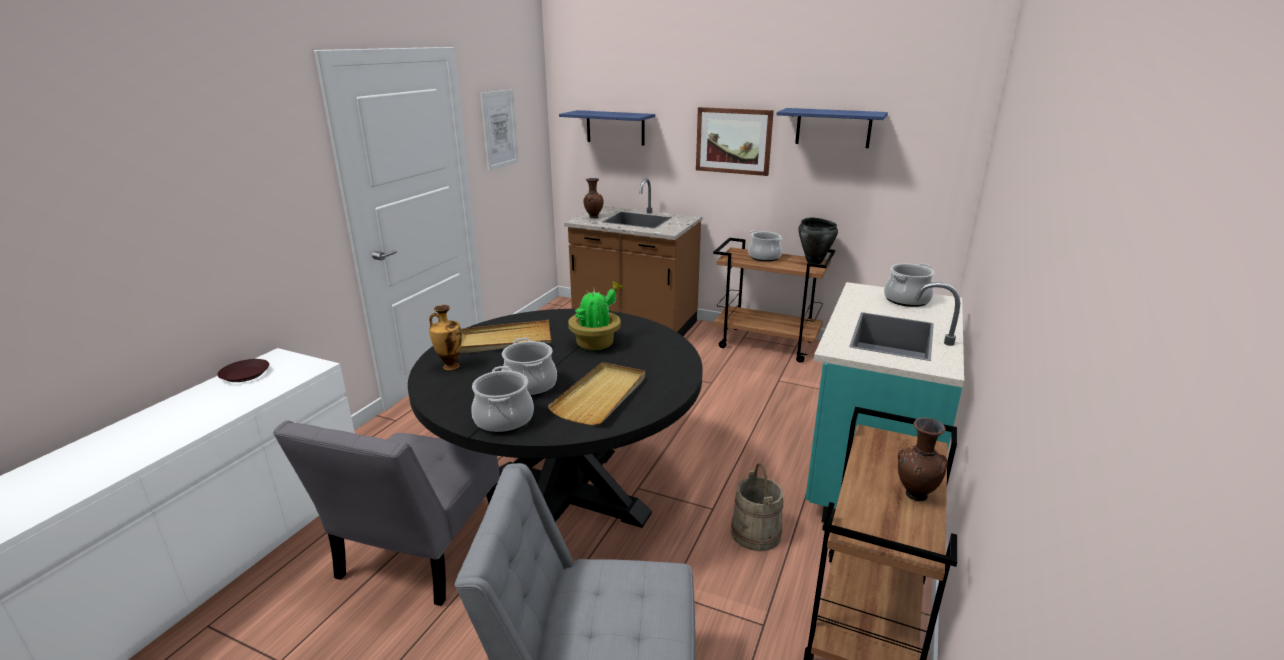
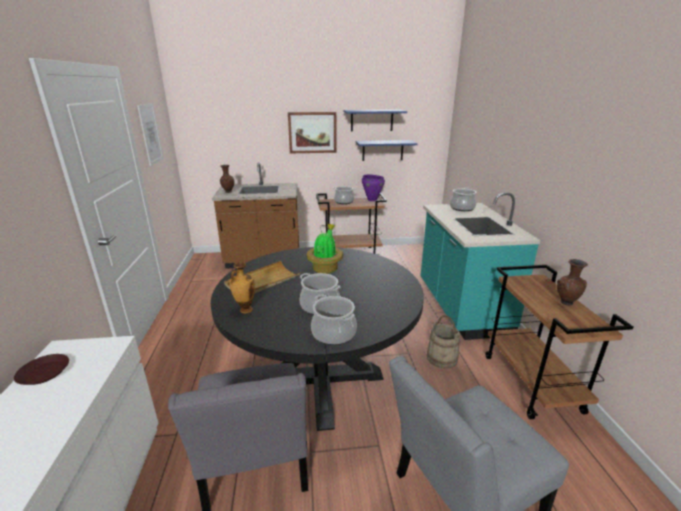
camera: 30 degrees left, 0 degrees up
beige tray [548,362,645,425] -> none
blue shelf [559,110,655,146] -> blue shelf moved to [356,140,418,161]
black cooking pot [798,218,838,264] -> purple cooking pot [362,174,385,201]

